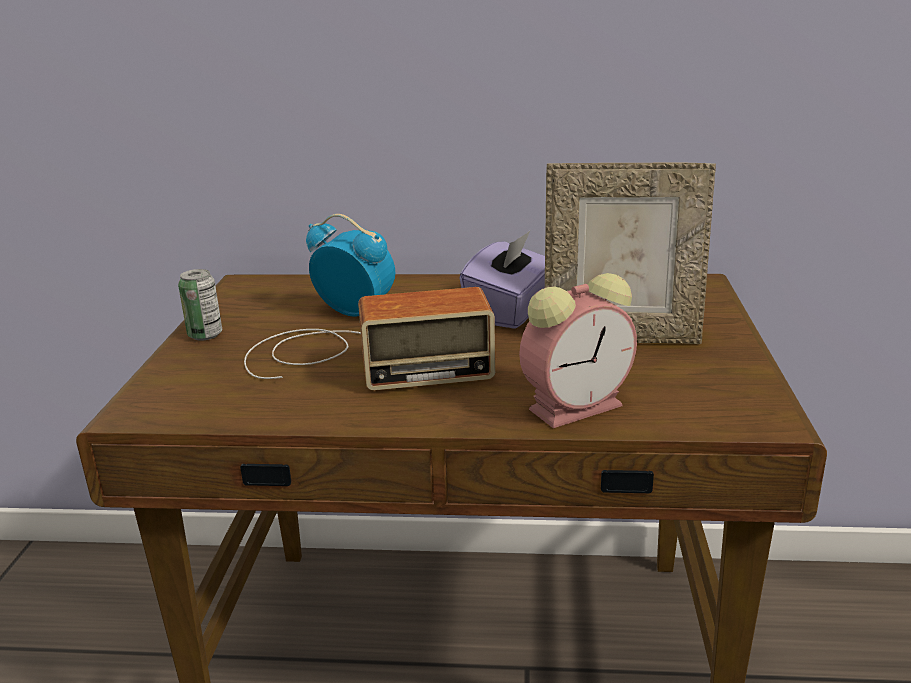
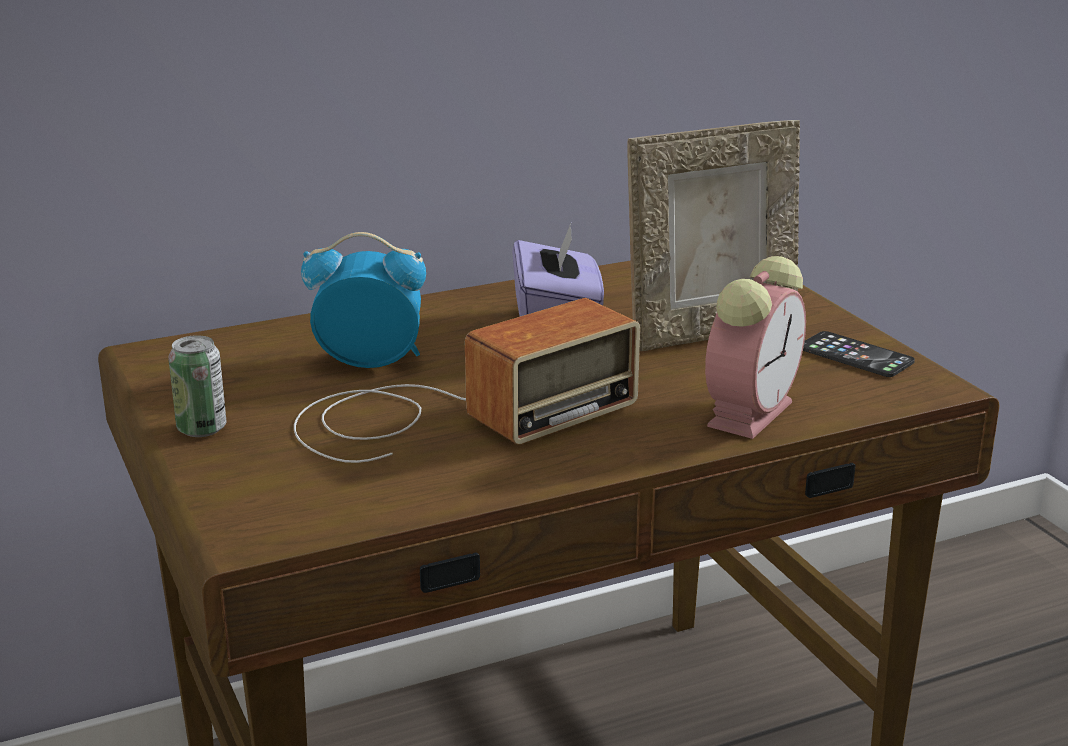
camera: 30 degrees left, 0 degrees up
none -> phone [803,331,915,377]

